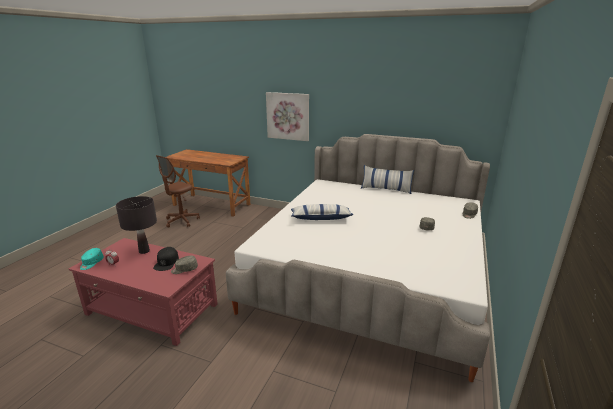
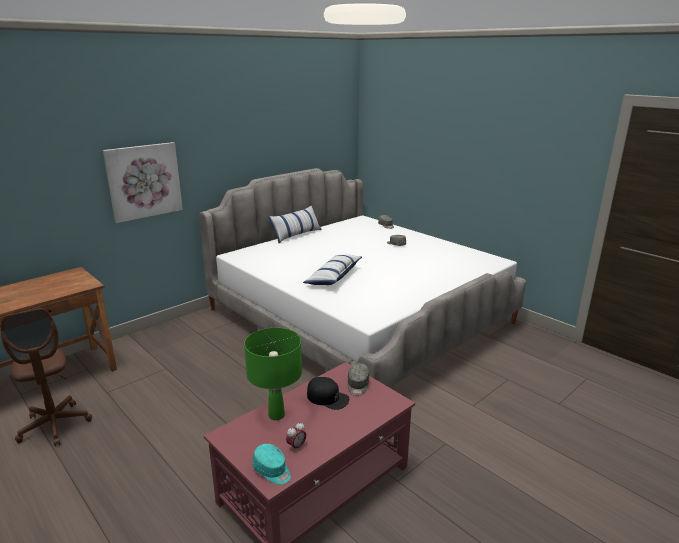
camera: 65 degrees left, 0 degrees up
black table lamp [116,196,157,254] -> green table lamp [244,328,302,420]

